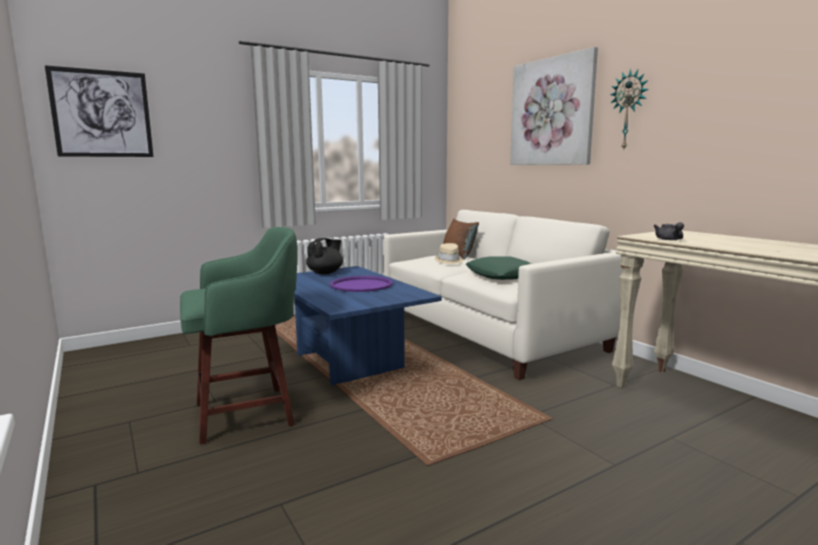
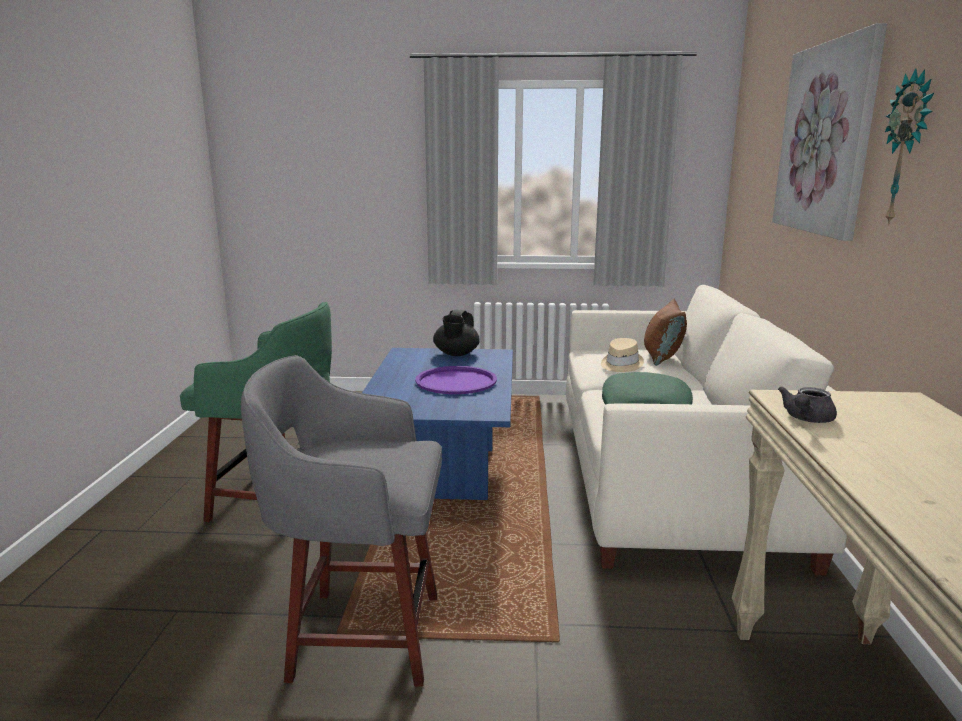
camera: 35 degrees right, 5 degrees up
picture [45,65,153,157] -> none
black teapot [306,238,343,274] -> black teapot turned 120 degrees clockwise [433,310,480,356]
none -> grey stool [241,355,442,687]

